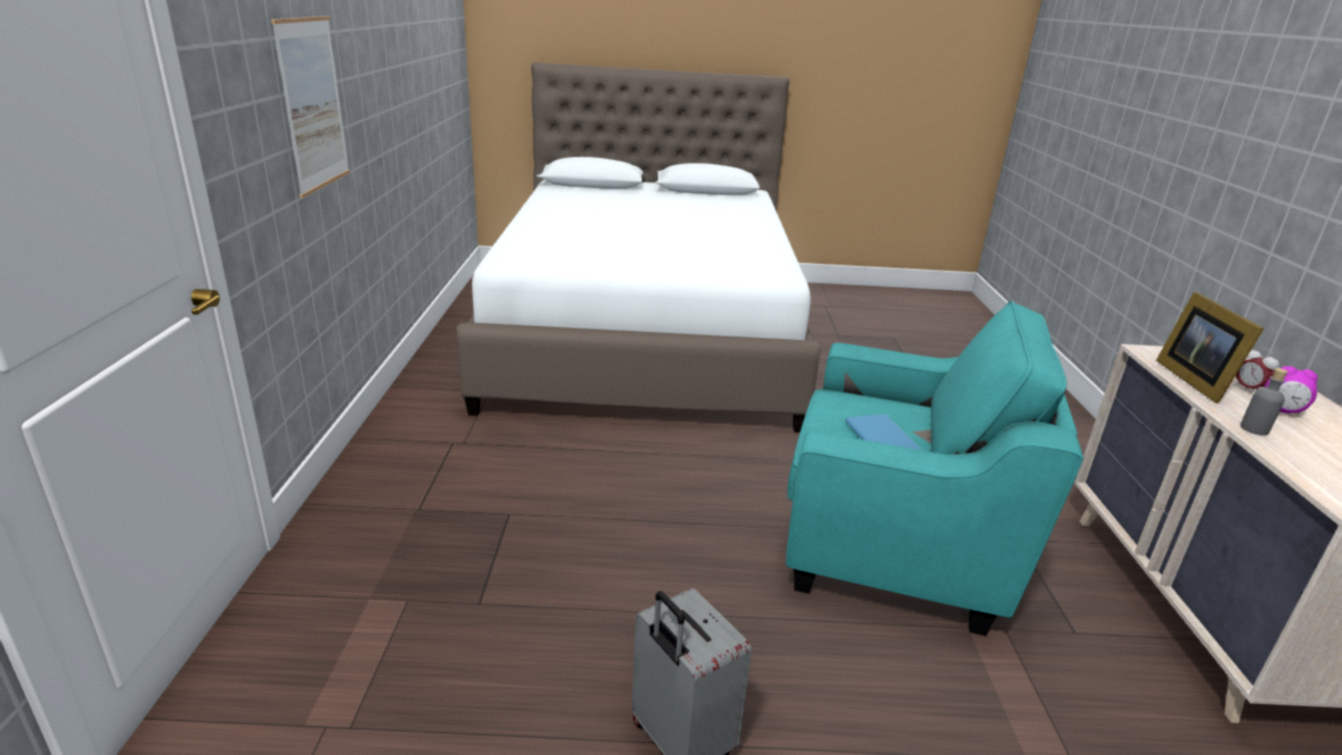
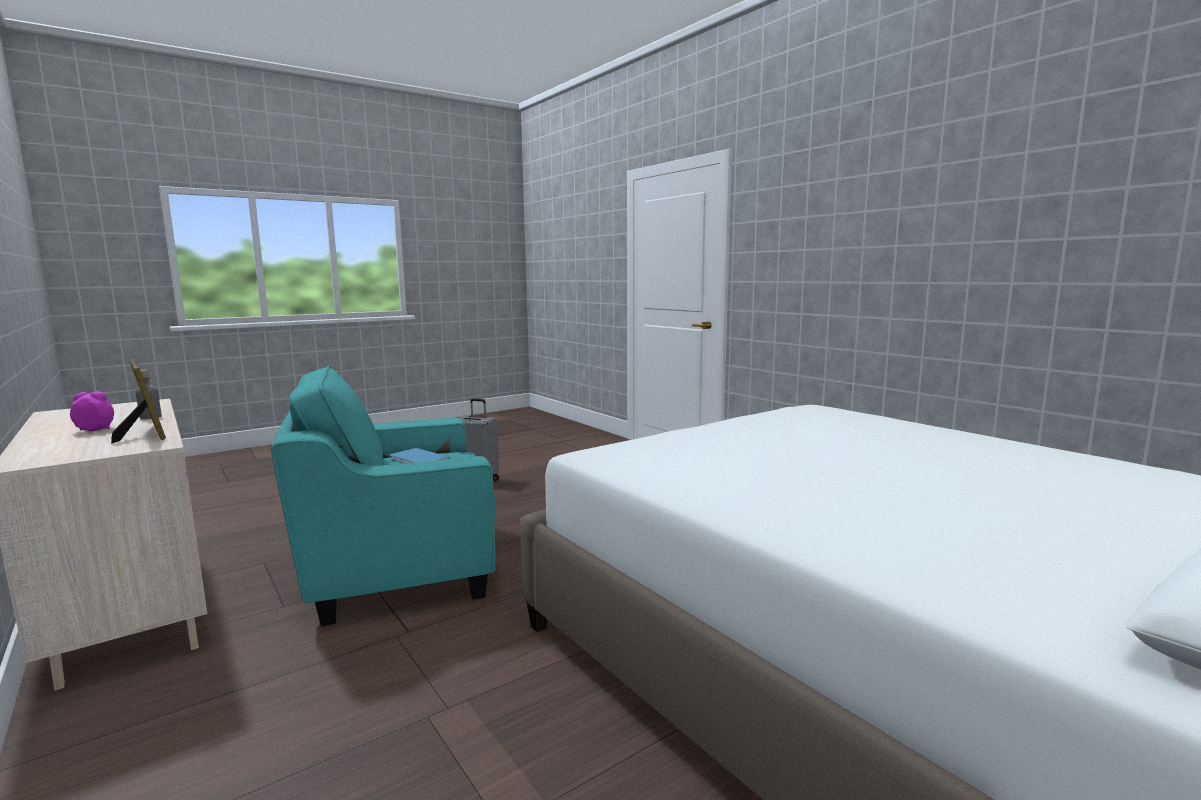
camera: 145 degrees right, 15 degrees down
picture [271,16,350,198] -> none
alarm clock [1234,347,1279,390] -> none

